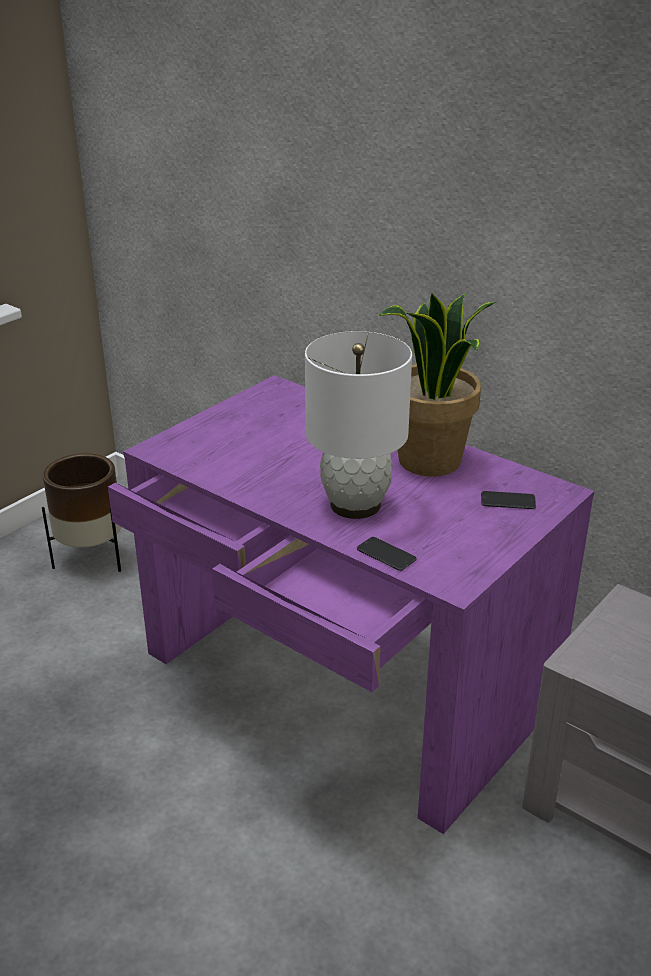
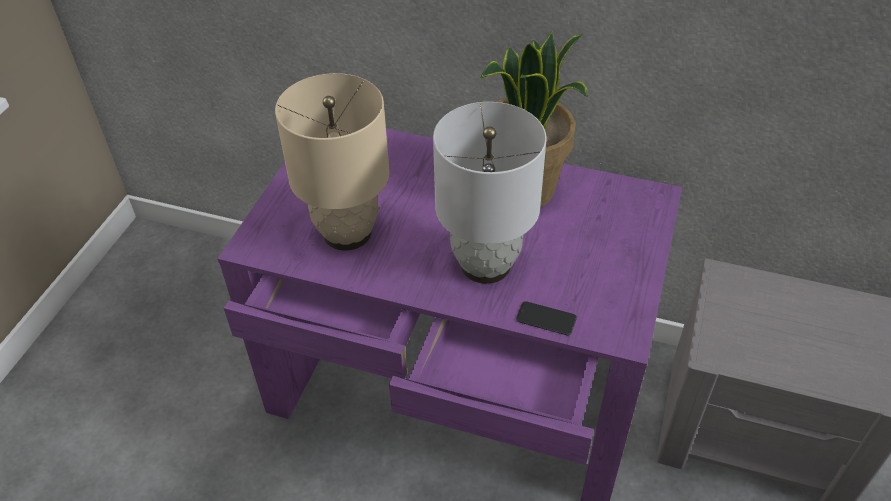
camera: 20 degrees left, 15 degrees up
brown planter [42,453,121,572] -> none
phone [481,491,536,509] -> none
none -> beige table lamp [275,73,389,250]

